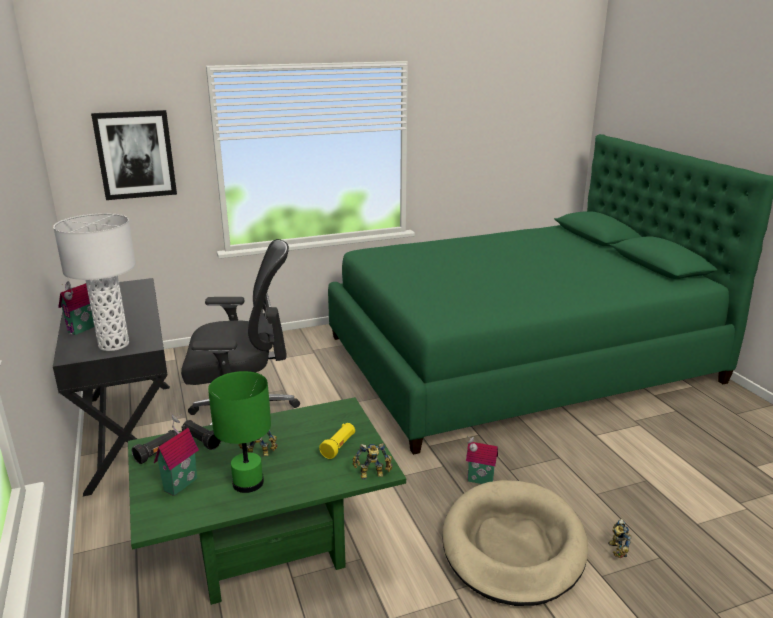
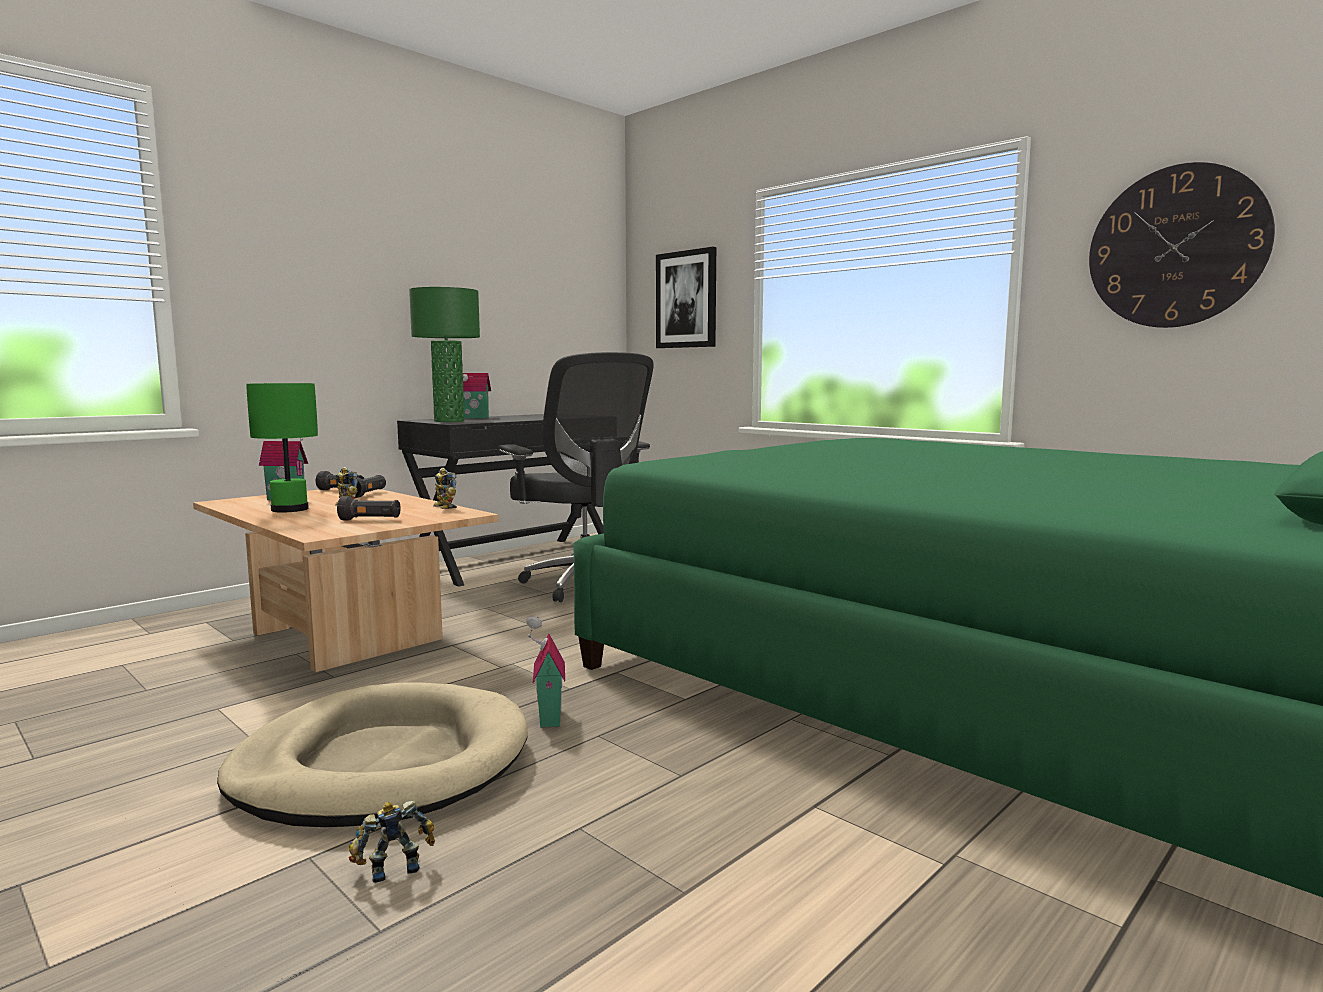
camera: 65 degrees right, 15 degrees down
white table lamp [53,213,136,351] -> green table lamp [409,287,480,422]
green coffee table [128,397,406,605] -> beige coffee table [193,488,498,672]
yellow flashlight [319,423,355,459] -> black flashlight [337,496,401,520]
toy robot [352,443,393,480] -> toy robot moved to [433,468,457,509]
none -> wall clock [1089,162,1275,328]

